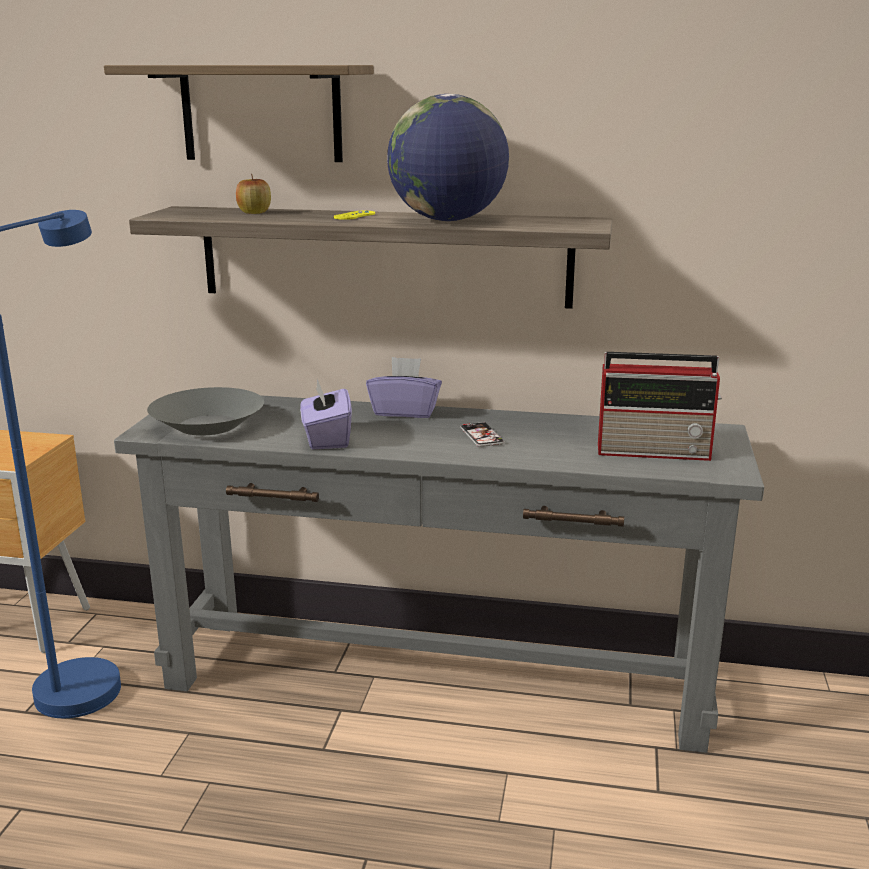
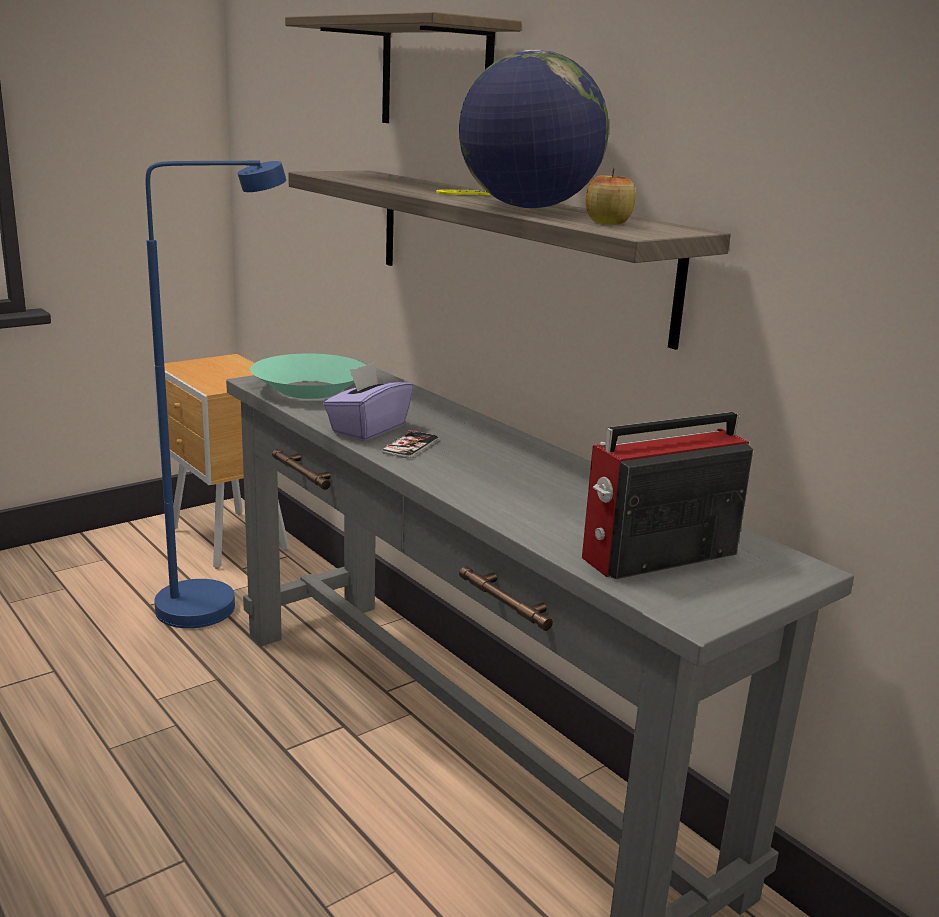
camera: 40 degrees right, 0 degrees up
grey bowl [147,387,264,436] -> turquoise bowl [250,354,366,399]
apple [236,174,271,214] -> apple moved to [586,168,635,225]
purple tissue box [366,357,442,418] -> none
phone [460,422,504,447] -> phone moved to [382,430,439,459]
radio [598,352,722,461] -> radio turned 105 degrees clockwise [582,412,753,579]

